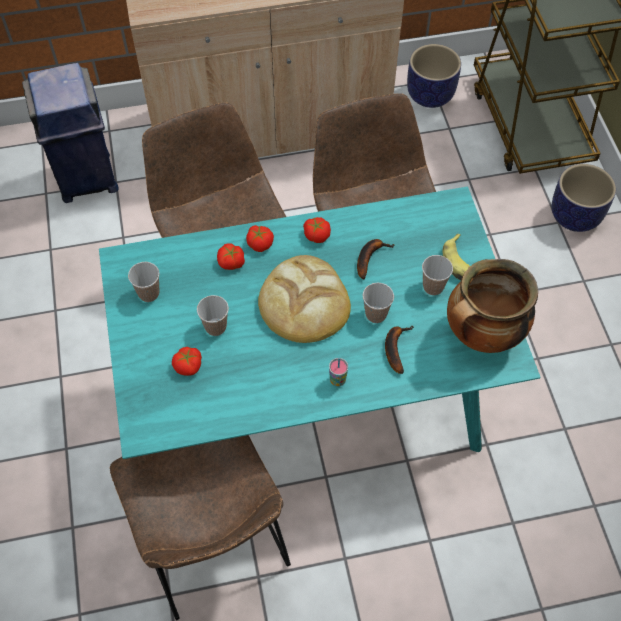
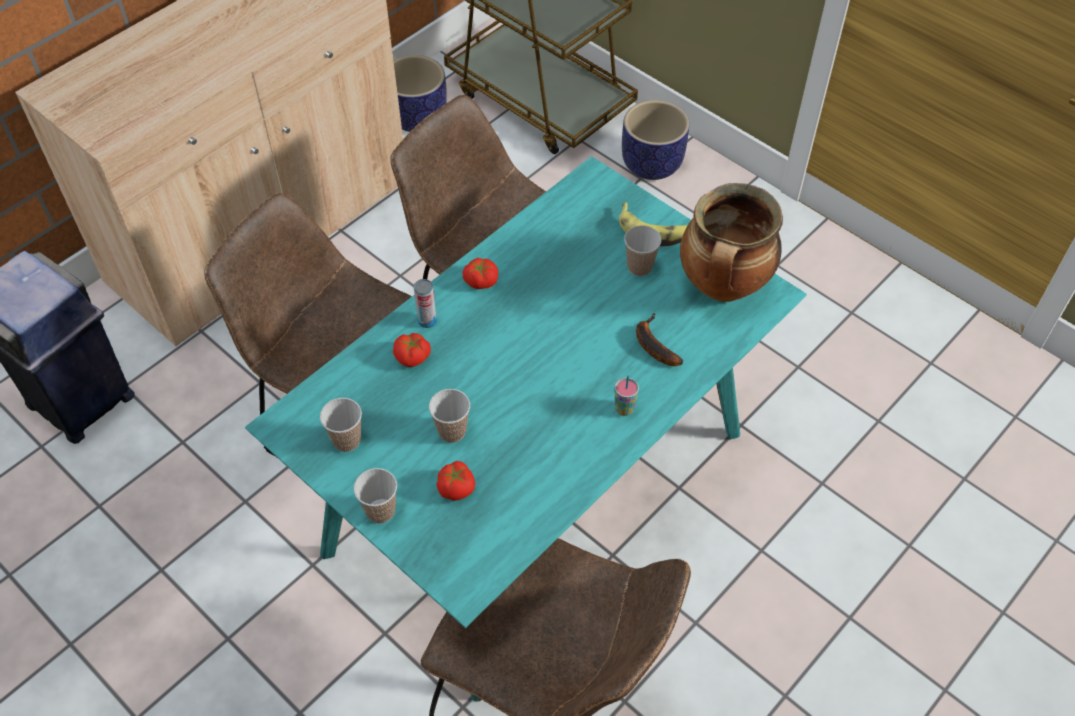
camera: 35 degrees left, 5 degrees down
tomato [246,225,274,252] -> can [414,279,437,328]
bread [258,255,351,343] -> none
banana [357,239,395,279] -> none
cup [363,283,394,323] -> cup moved to [354,468,397,523]

